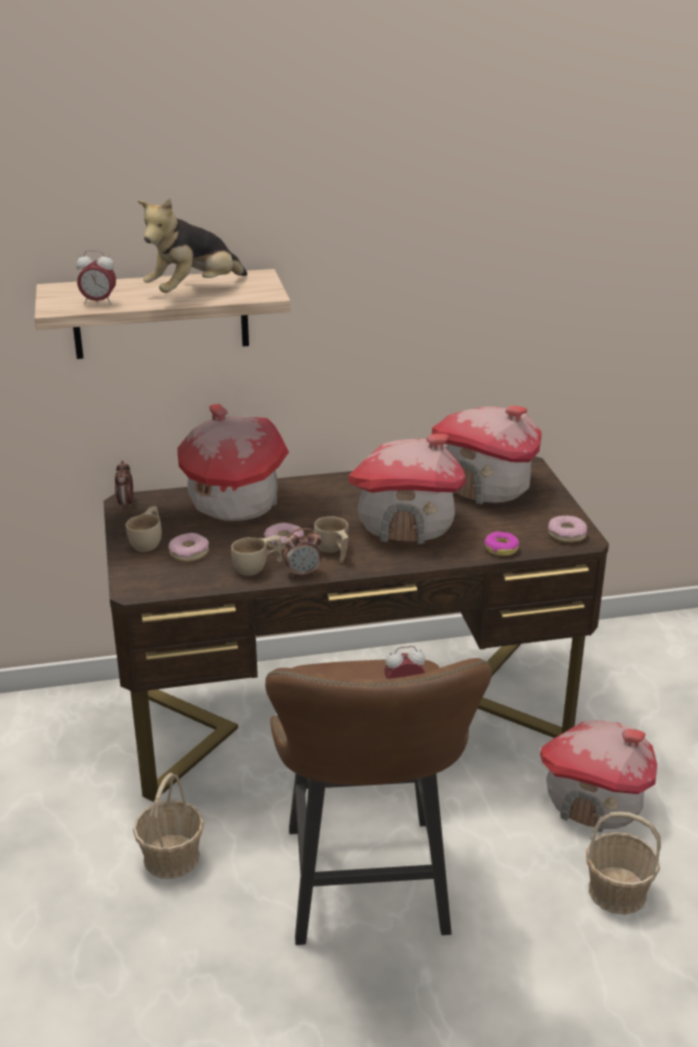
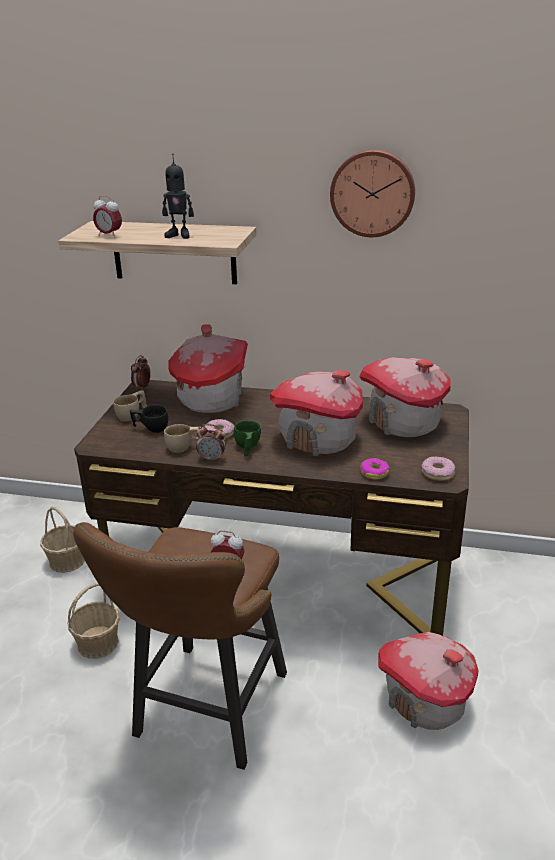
camera: 25 degrees right, 0 degrees up
plush toy [138,198,247,293] -> toy robot [162,153,194,239]
donut [168,533,209,562] -> black cup [130,405,168,433]
beige cup [314,516,349,562] -> green cup [234,420,261,457]
basket [586,812,661,915] -> basket moved to [40,507,85,573]
none -> wall clock [330,149,415,237]

